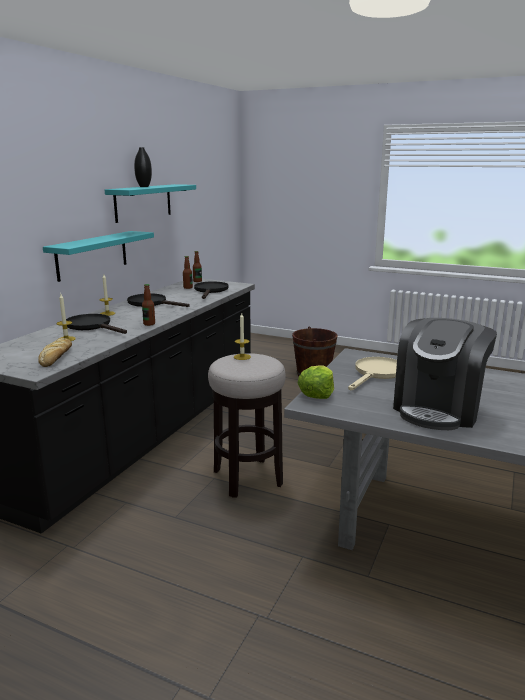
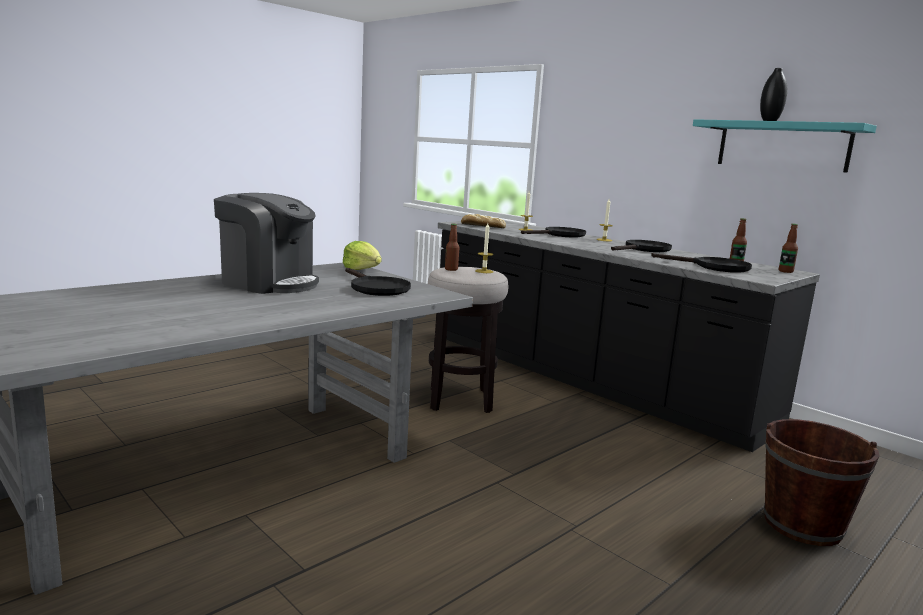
camera: 110 degrees right, 5 degrees down
turquoise shelf [43,231,154,282] -> none
bottle [142,284,155,326] -> bottle moved to [445,224,459,271]
beige frying pan [348,357,397,390] -> black frying pan [345,268,411,296]
coffee machine [393,318,497,430] -> coffee machine turned 150 degrees clockwise [214,193,319,294]

